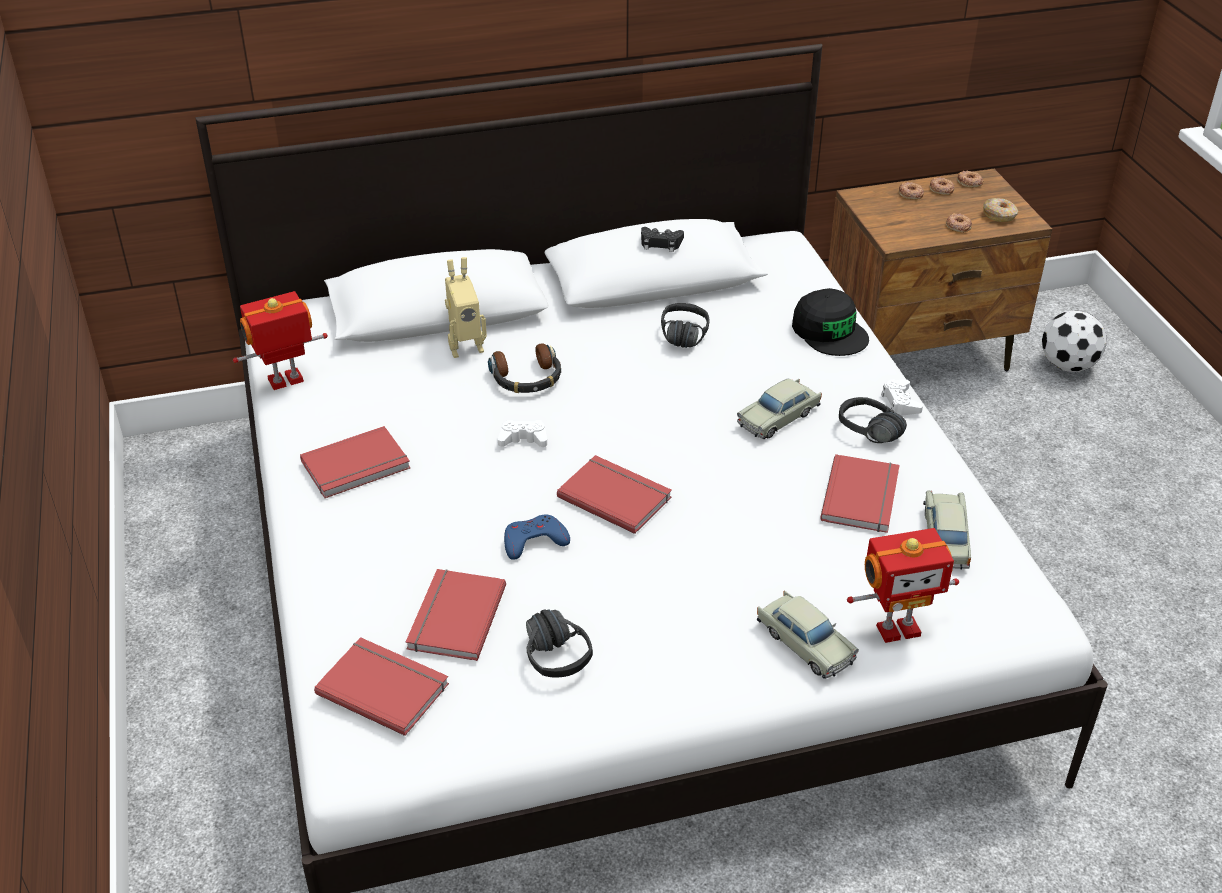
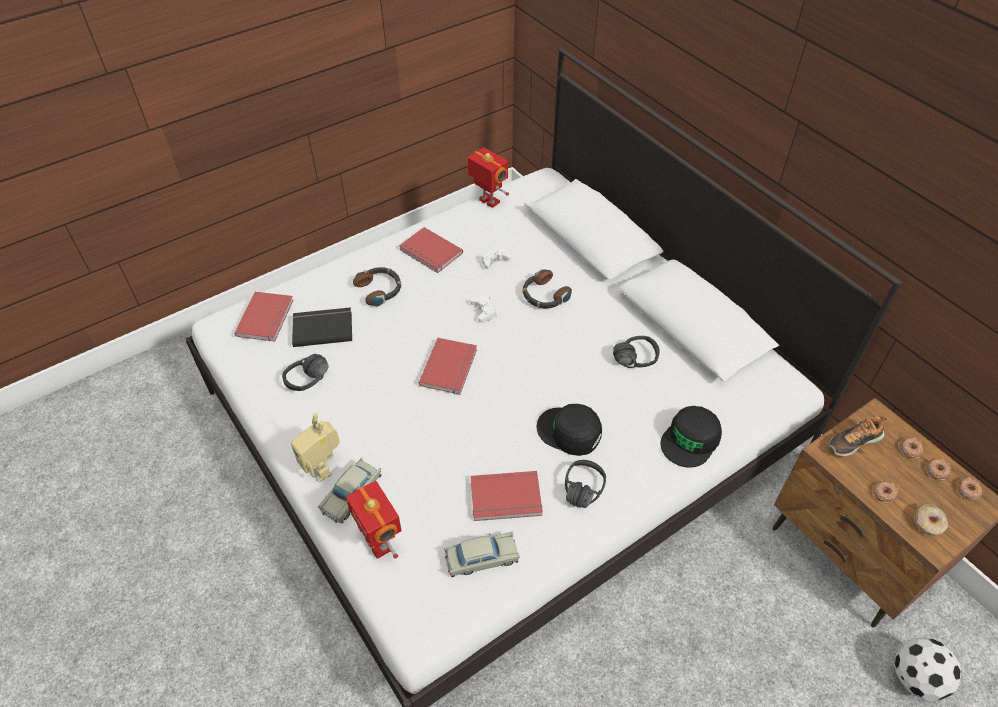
camera: 70 degrees right, 10 degrees up
red book [406,569,506,661] -> black book [292,307,352,347]
toy robot [445,257,487,358] -> toy robot moved to [291,413,340,483]
blue game controller [504,514,570,560] -> none
black game controller [641,227,684,252] -> none
beige toy car [737,379,822,439] -> black cap [537,404,602,456]
white game controller [881,379,923,415] -> white game controller moved to [482,246,512,269]
none -> headphones [353,267,401,306]
none -> shoe [829,416,886,456]

